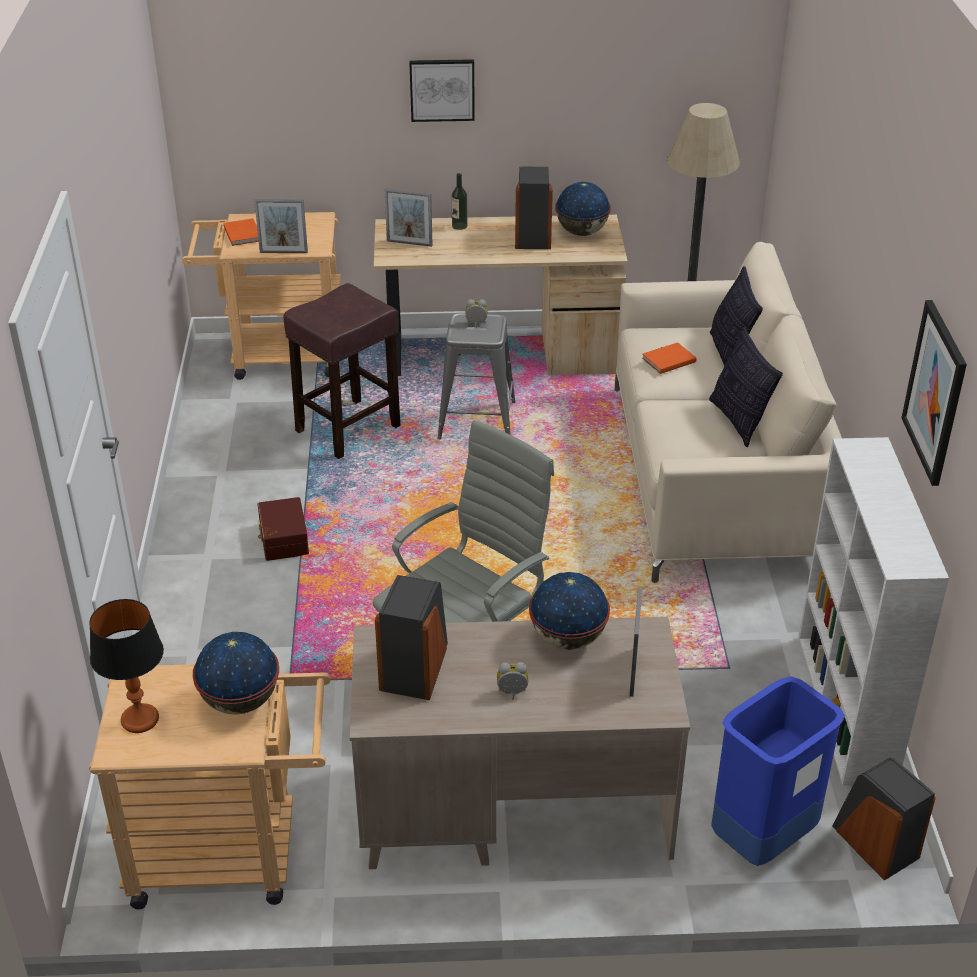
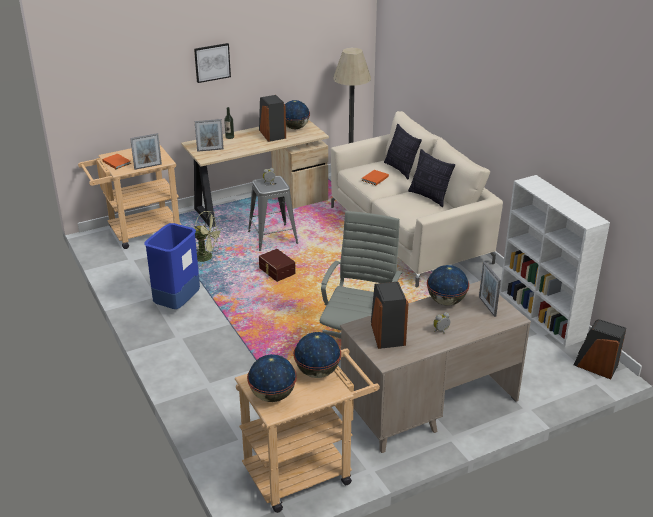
camera: 25 degrees left, 5 degrees down
table lamp [89,599,164,733] -> globe [247,354,297,402]
brown storage box [258,497,309,561] -> brown storage box moved to [259,249,296,282]
brown stool [283,283,400,459] -> green fan [194,211,223,266]
blue trash can [711,676,845,866] -> blue trash can moved to [144,223,200,309]
picture [901,300,967,486] -> none

